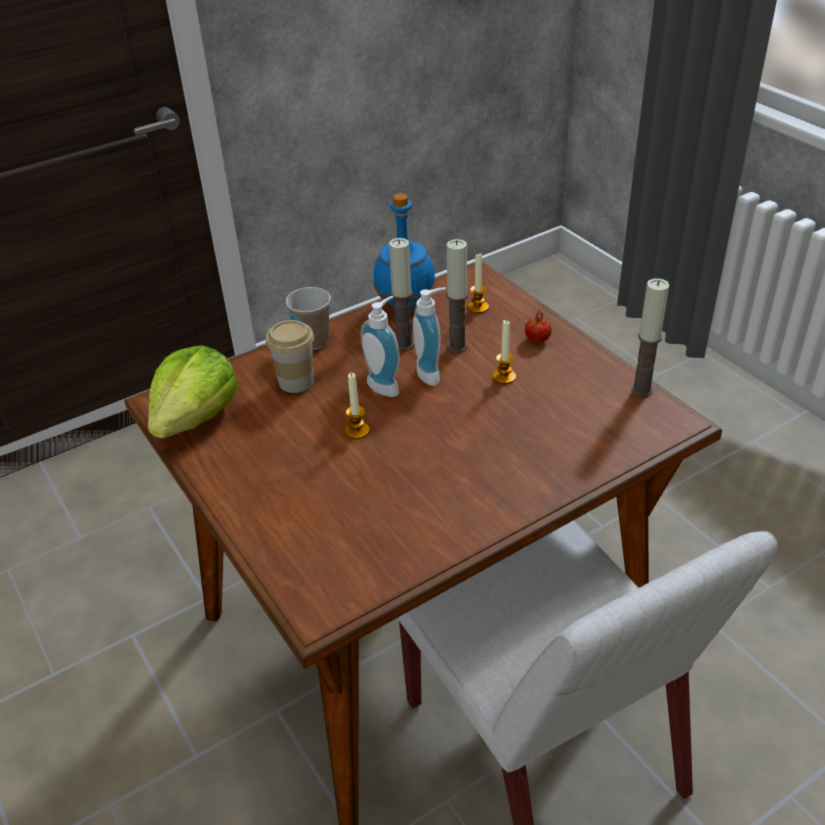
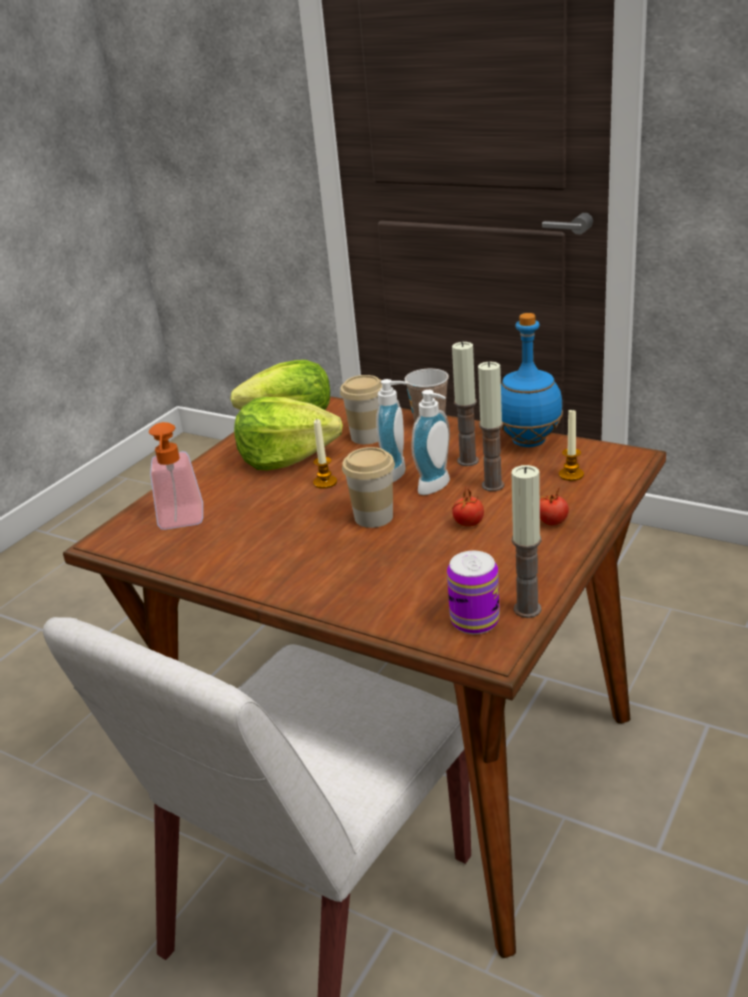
camera: 65 degrees right, 10 degrees down
candle [493,320,516,384] -> tomato [452,488,484,527]
none -> soap dispenser [149,422,203,530]
none -> lettuce [234,397,343,470]
none -> cup [342,447,395,528]
none -> can [447,551,500,634]

